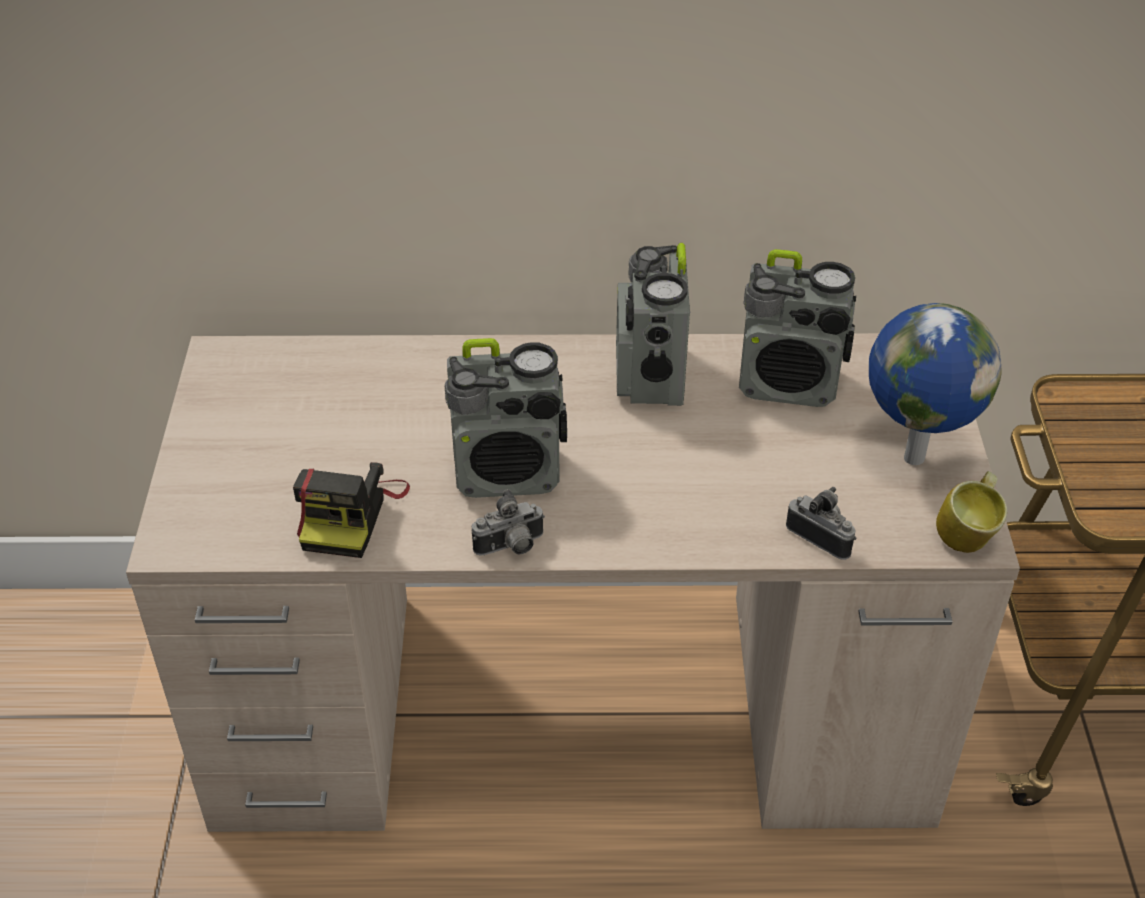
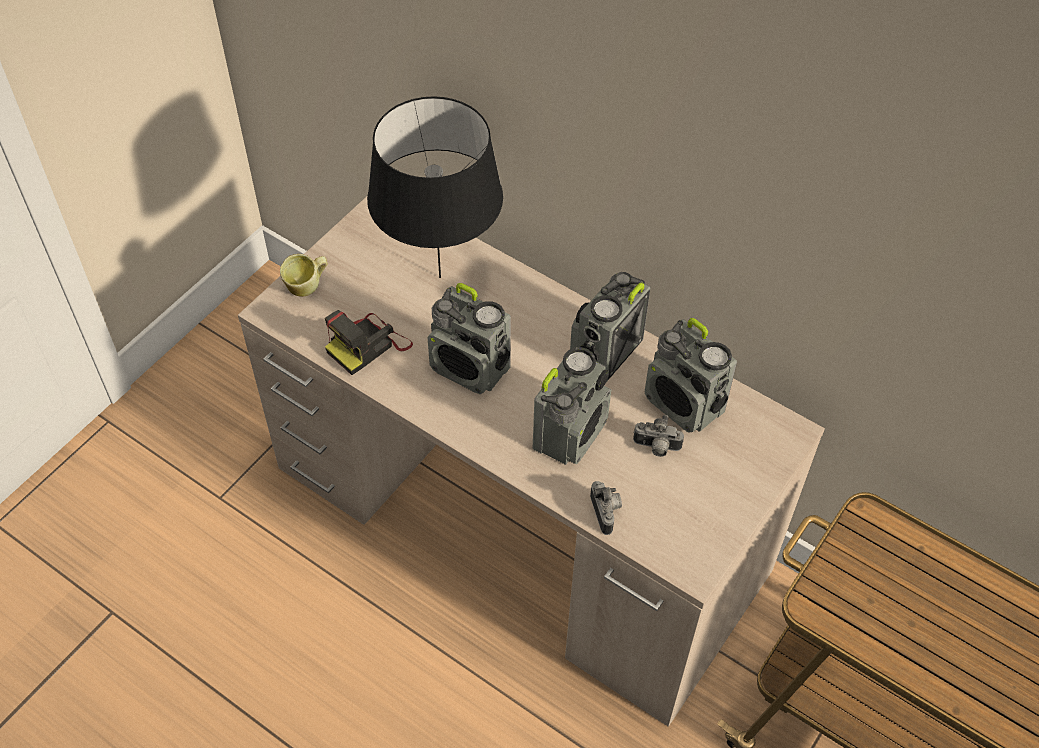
camera: 35 degrees right, 10 degrees up
camera [472,489,545,556] -> camera moved to [633,415,684,457]
globe [869,303,1002,465] -> none
mug [936,471,1007,553] -> mug moved to [280,254,327,297]
none -> black table lamp [367,96,503,278]
none -> radio [533,347,611,465]

